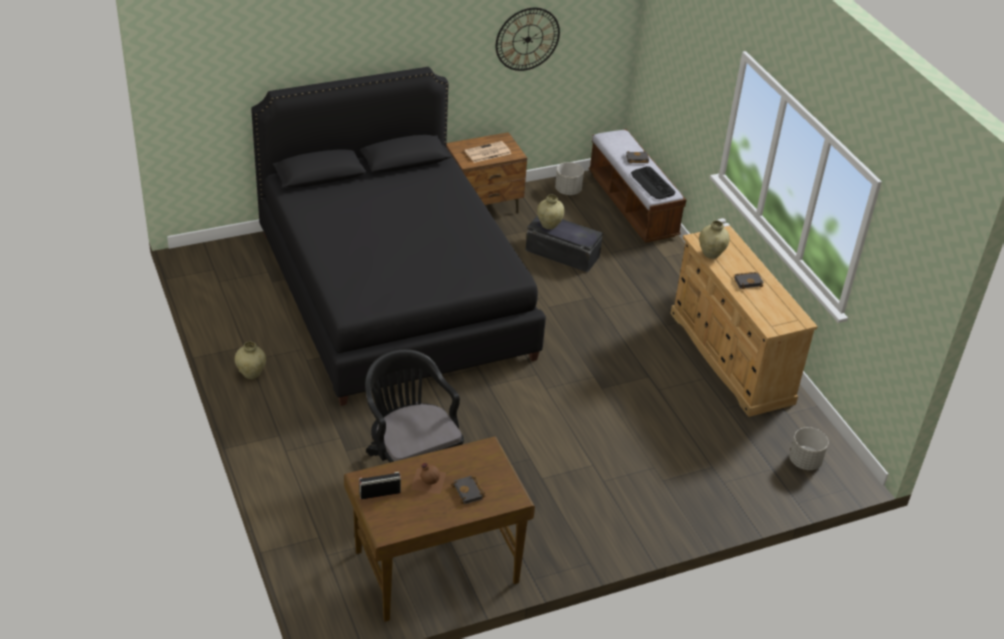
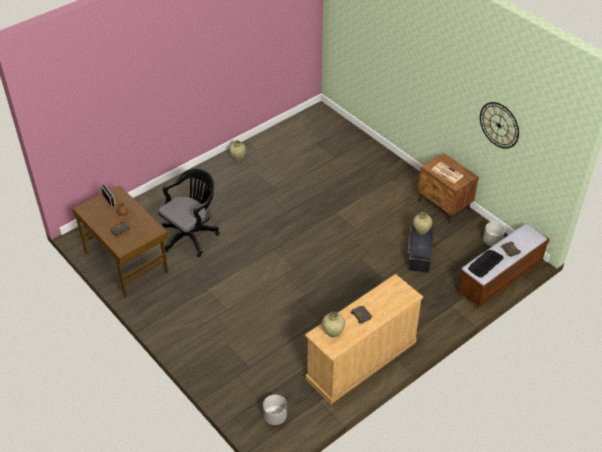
camera: 75 degrees right, 5 degrees up
black bed [251,67,546,406] -> none
beige vase [699,221,730,259] -> beige vase moved to [322,312,345,337]

